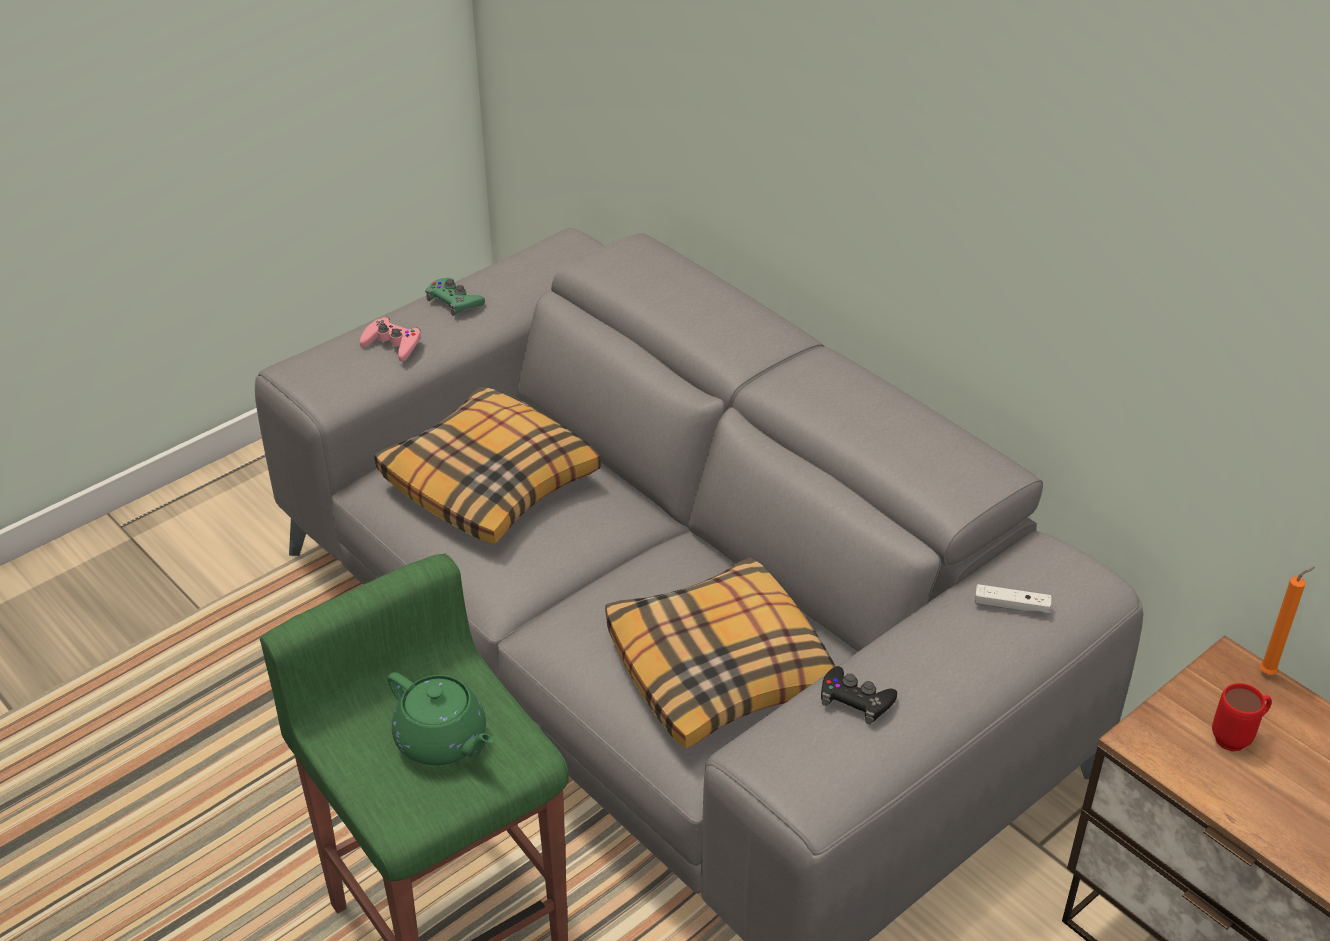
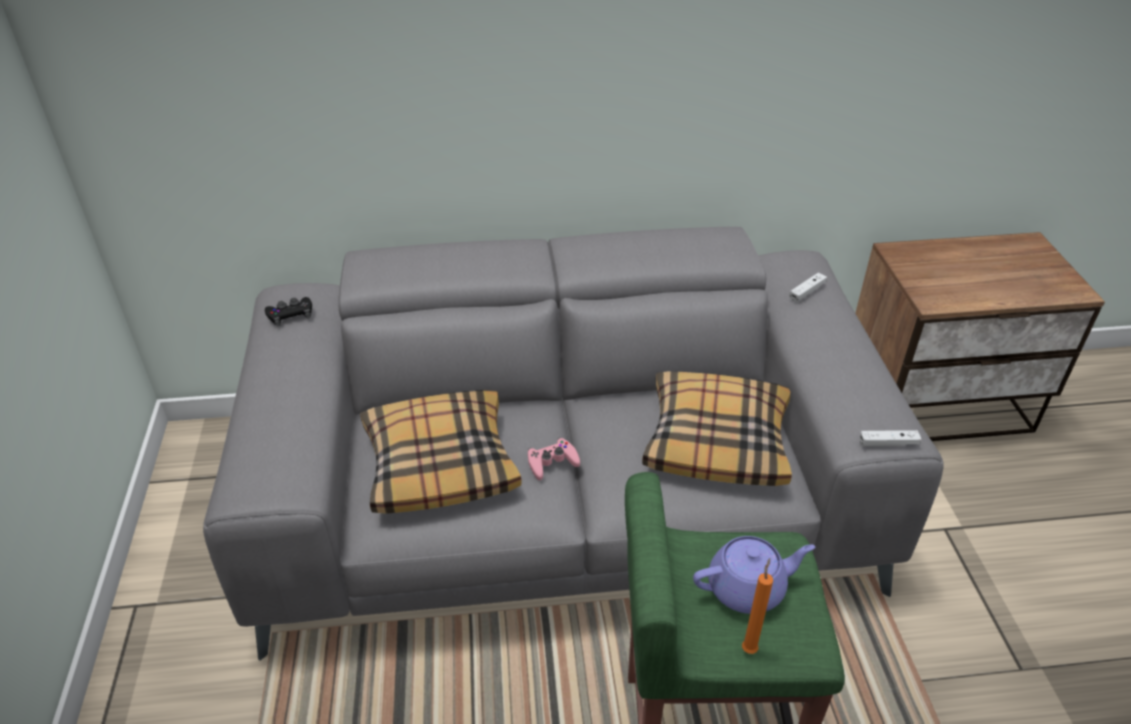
camera: 55 degrees left, 0 degrees up
pink game controller [360,317,421,362] -> pink game controller moved to [528,438,580,480]
green teapot [388,672,493,765] -> purple teapot [693,536,815,614]
green game controller [425,278,485,316] -> none
black game controller [821,666,897,725] -> black game controller moved to [265,297,312,327]
red mug [1212,683,1272,751] -> none
orange candle [1260,567,1315,675] -> orange candle moved to [742,558,773,654]
none -> white game controller [860,430,921,446]

